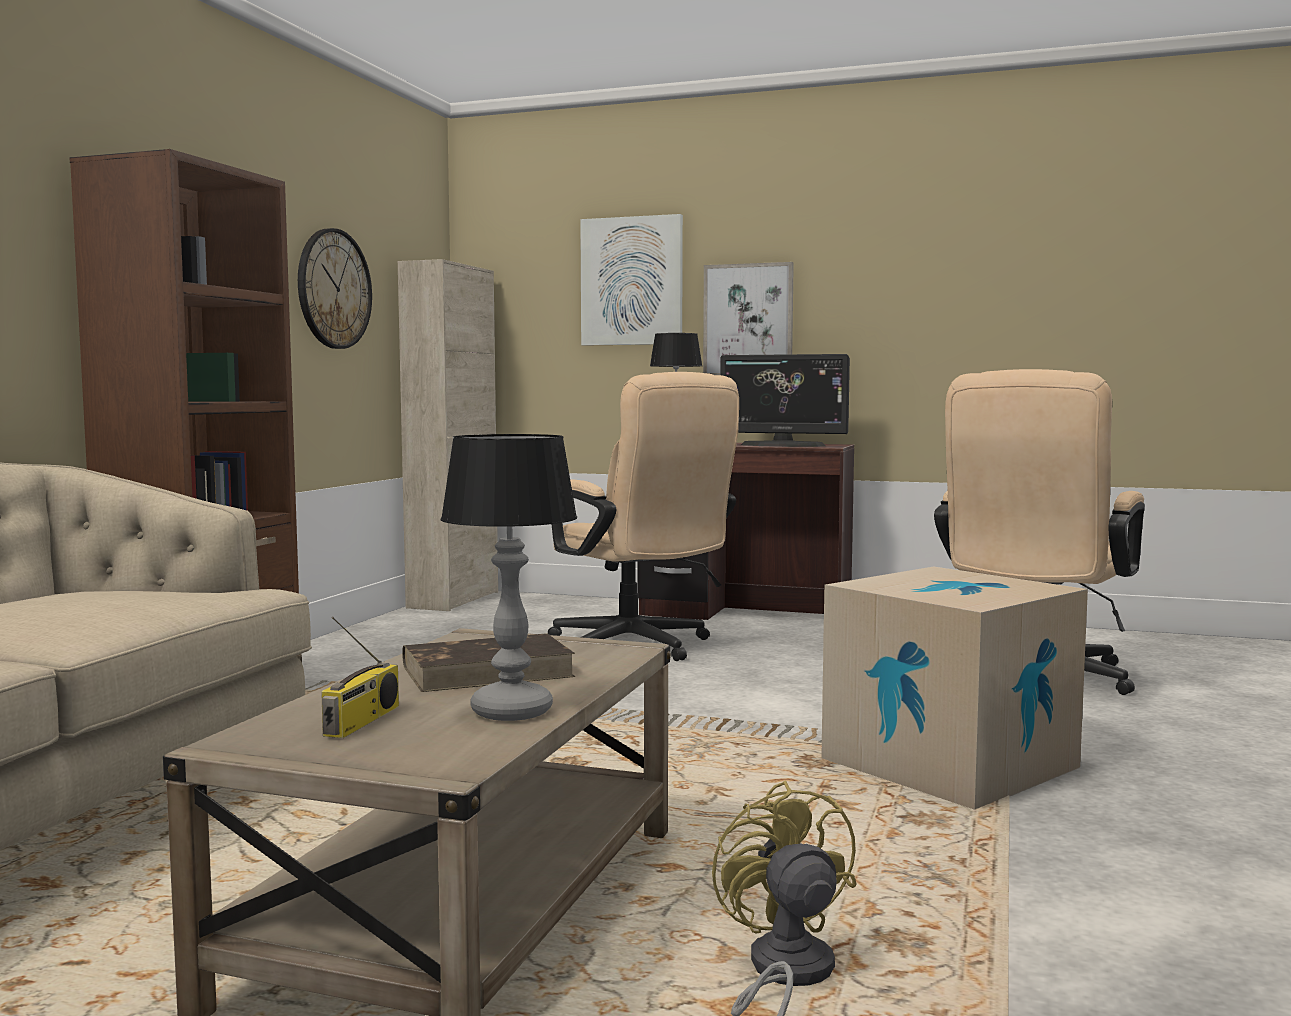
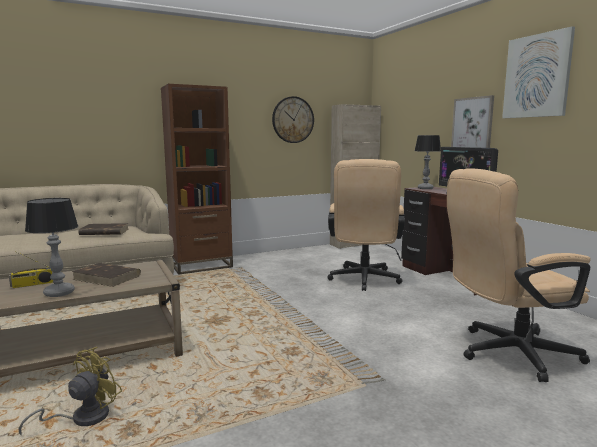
camera: 45 degrees right, 5 degrees up
picture [580,214,683,346] -> picture moved to [502,26,575,118]
cardboard box [821,567,1088,810] -> none
none -> brown book [78,223,129,235]

